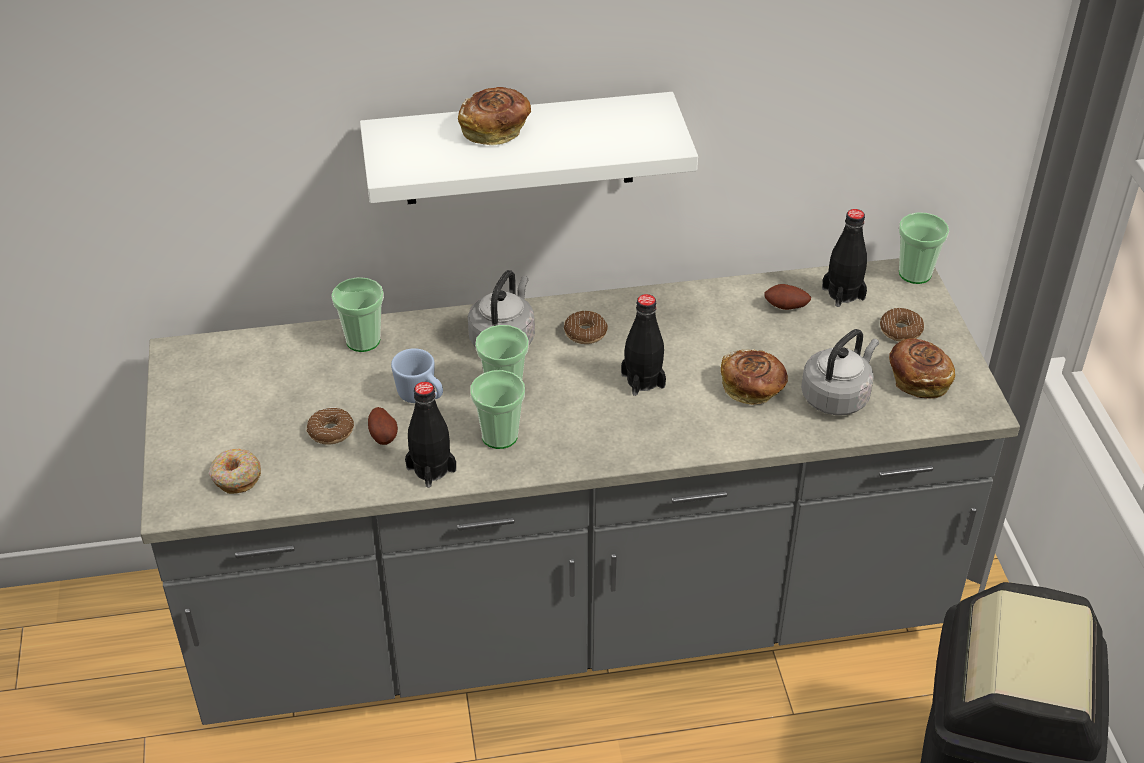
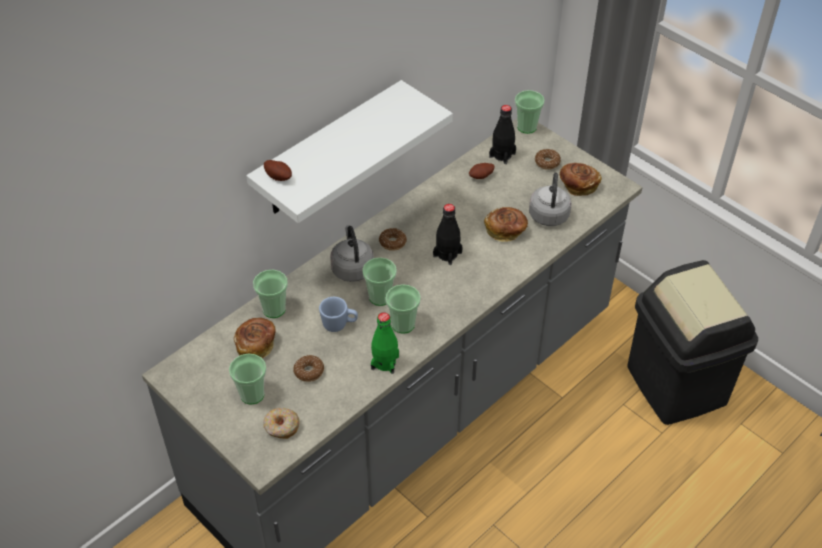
camera: 35 degrees left, 5 degrees up
potato [368,407,398,445] -> potato moved to [264,160,292,181]
black bottle [405,382,456,488] -> green bottle [371,312,399,374]
bread [458,87,531,146] -> bread moved to [234,318,276,358]
none -> cup [229,354,266,404]

